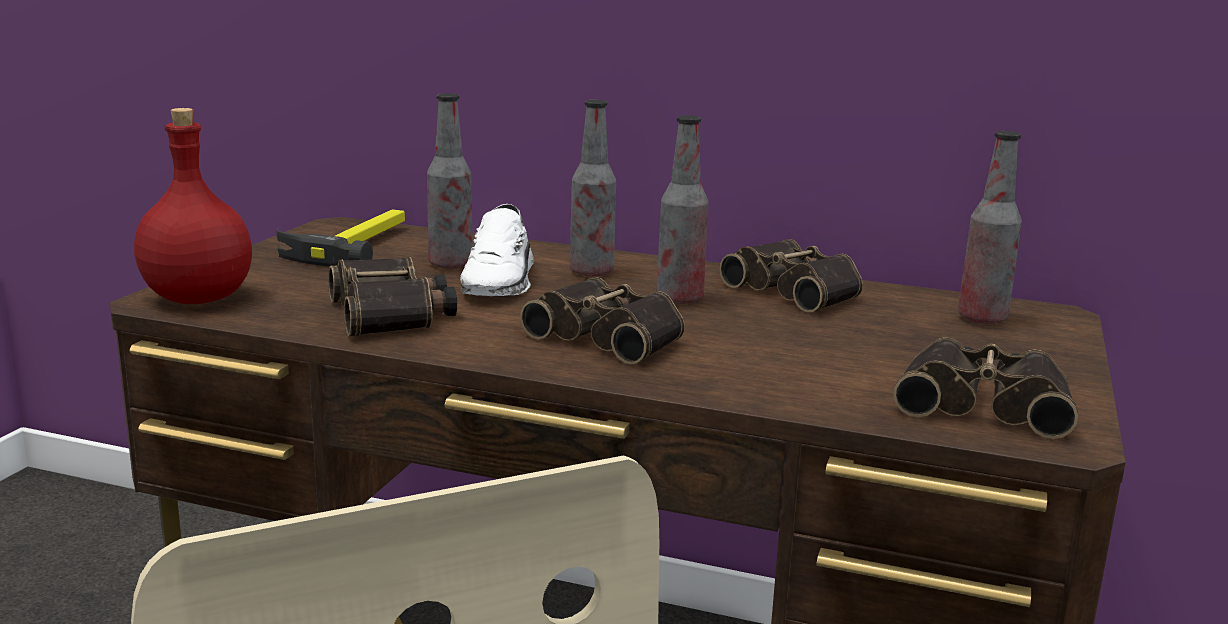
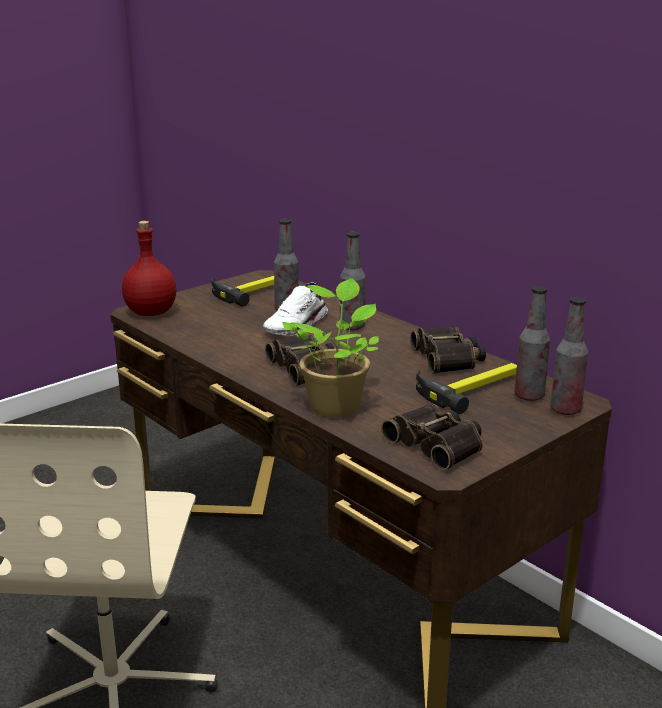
camera: 30 degrees right, 5 degrees up
binoculars [328,257,457,336] -> none
bottle [656,115,709,304] -> bottle moved to [550,297,588,415]
none -> potted plant [282,278,379,418]
none -> hammer [416,363,517,414]

